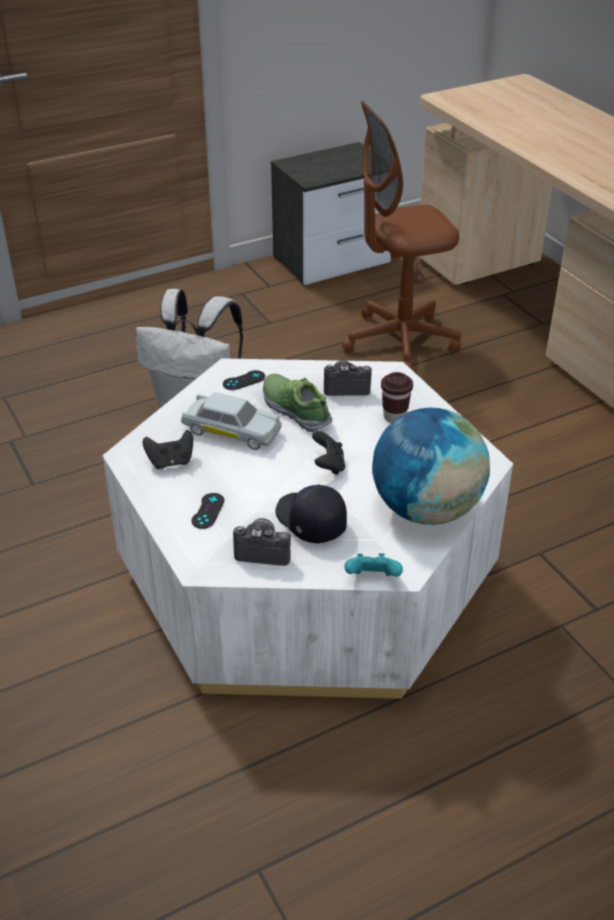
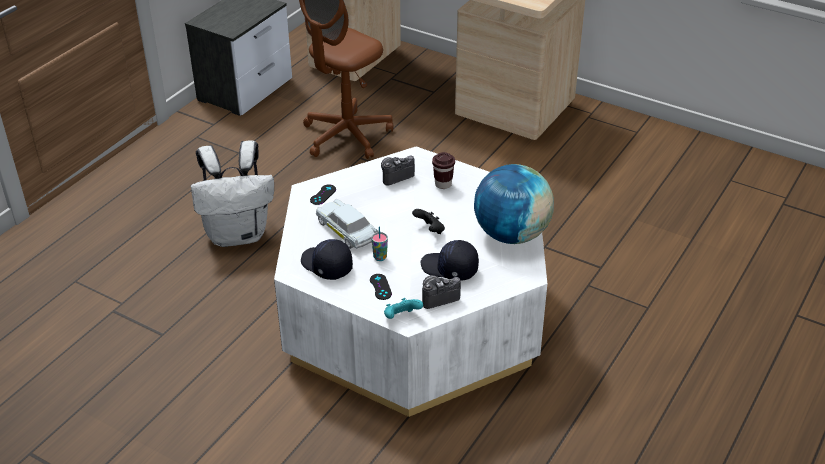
camera: 30 degrees left, 0 degrees up
black game controller [143,430,193,469] -> black cap [301,239,353,280]
white toy car [181,392,281,450] -> white toy car turned 120 degrees counterclockwise [316,199,378,249]
shoe [263,374,332,432] -> none
turquoise game controller [345,553,403,577] -> turquoise game controller moved to [384,298,423,319]
none -> cup [371,226,388,261]

